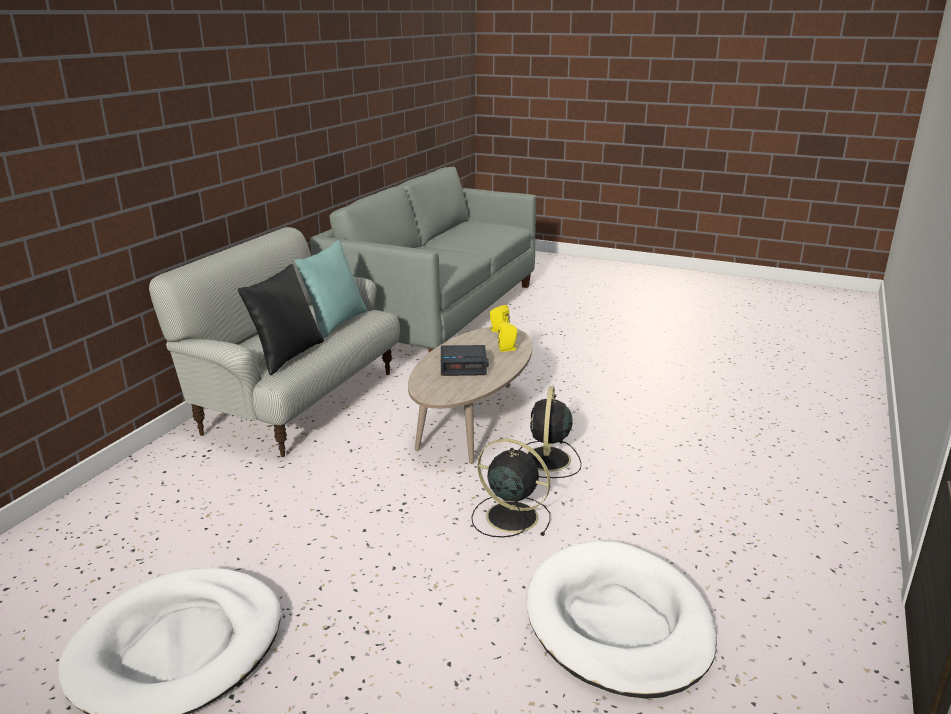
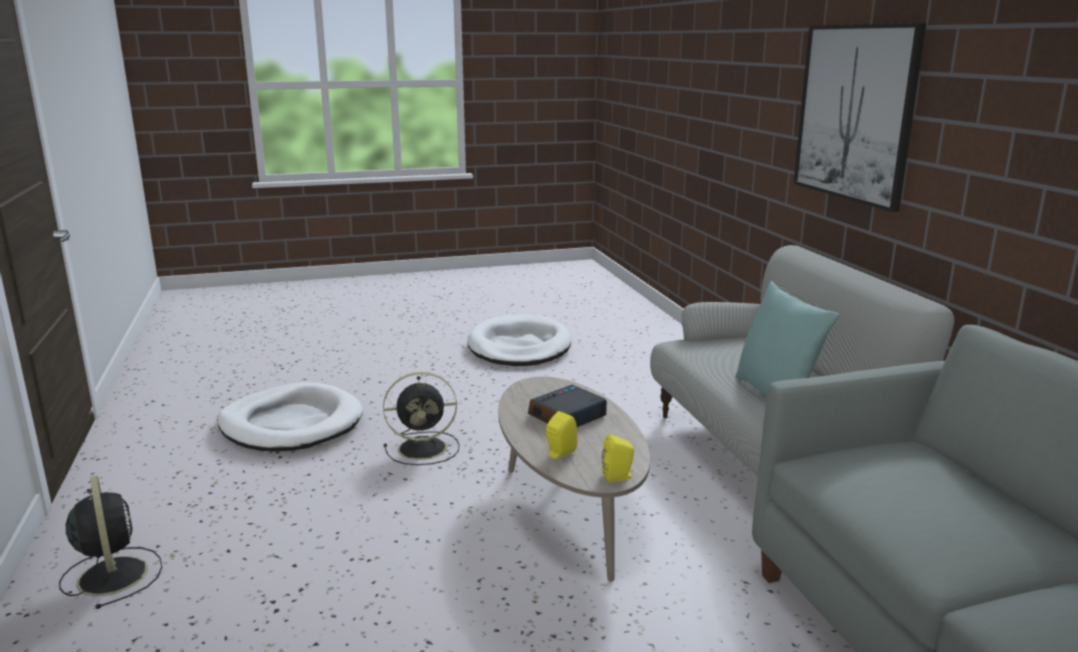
camera: 140 degrees right, 5 degrees down
black pillow [238,264,324,375] -> none
black fan [519,386,581,478] -> black fan moved to [59,476,162,609]
none -> picture [794,23,926,212]

